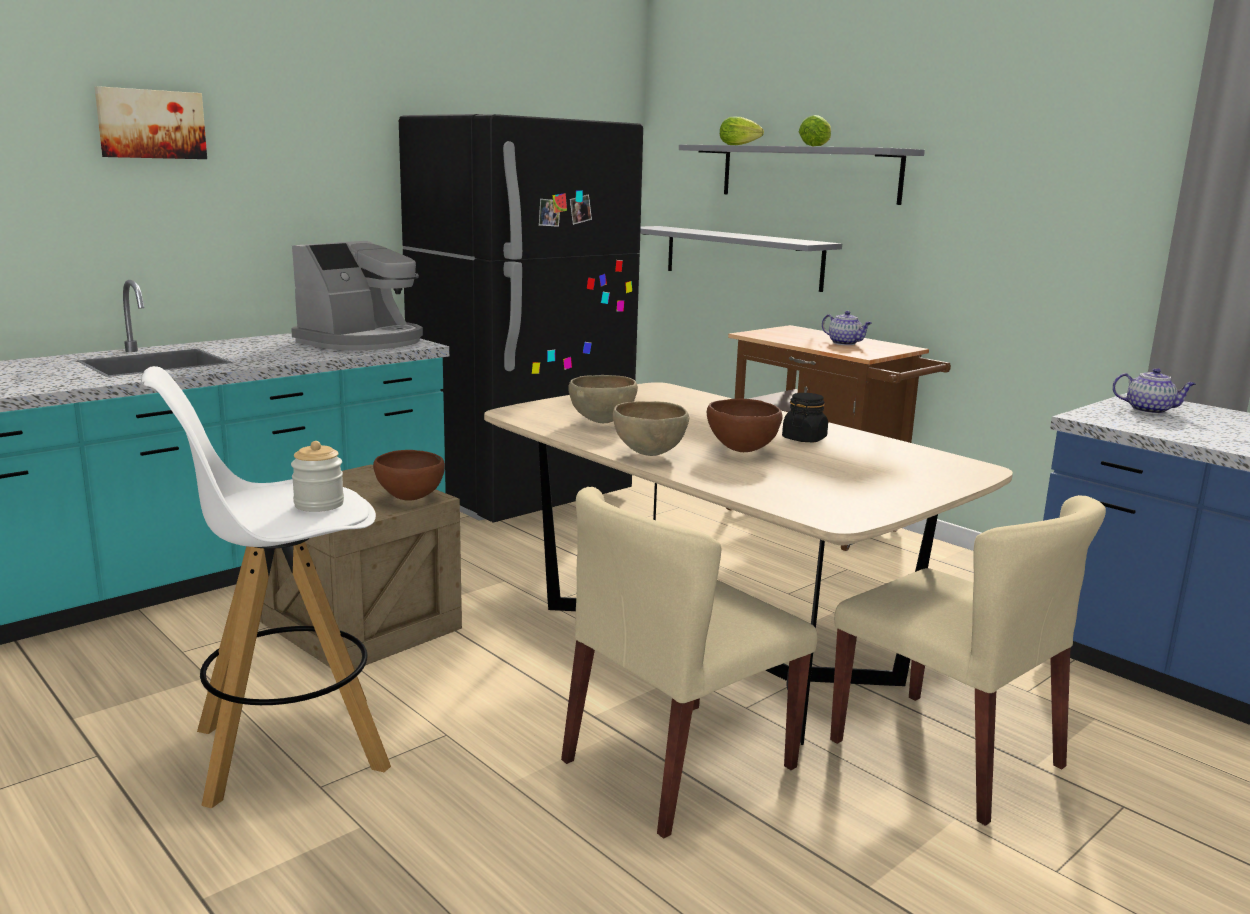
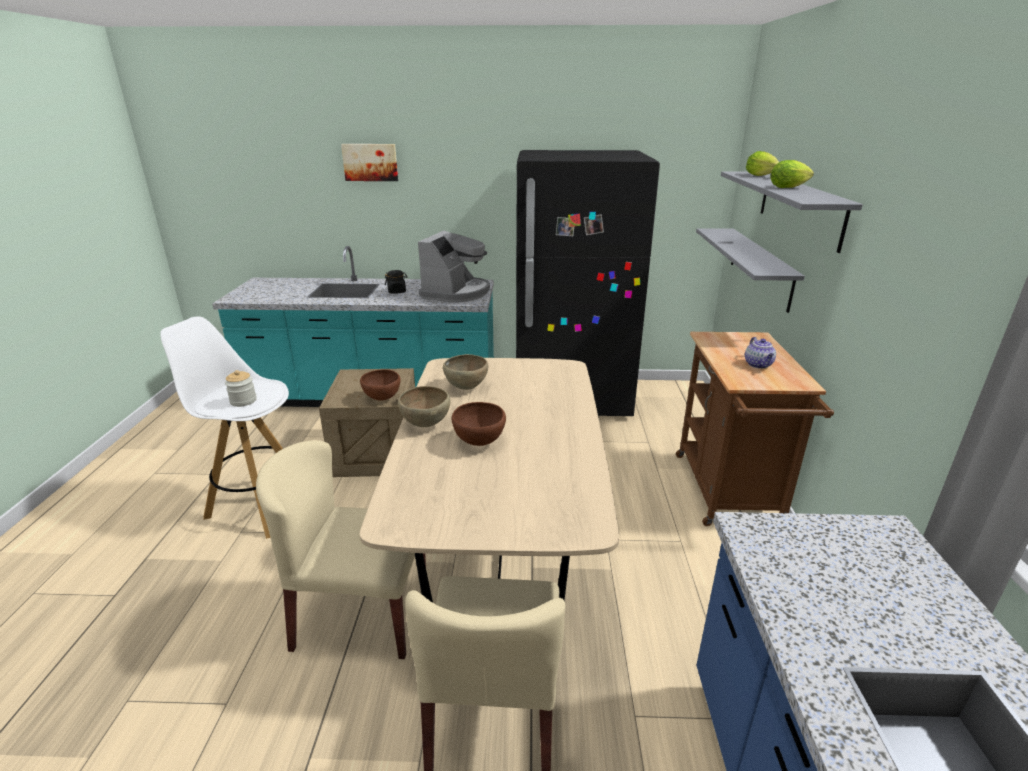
camera: 45 degrees right, 10 degrees up
coffee machine [291,241,423,351] -> coffee machine turned 60 degrees counterclockwise [418,231,490,302]
black jar [782,393,828,442] -> black jar moved to [385,270,408,294]
teapot [1112,368,1196,414] -> none

